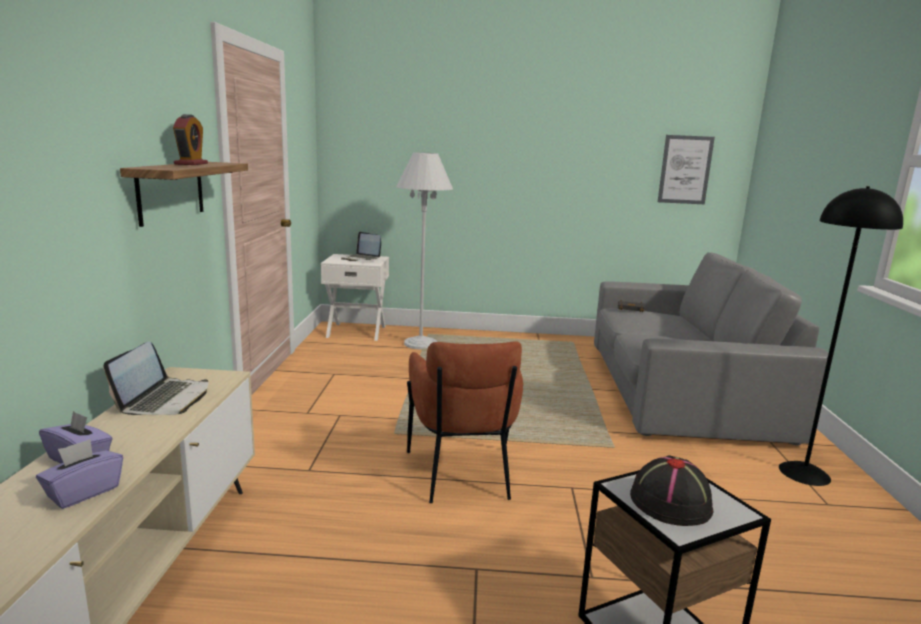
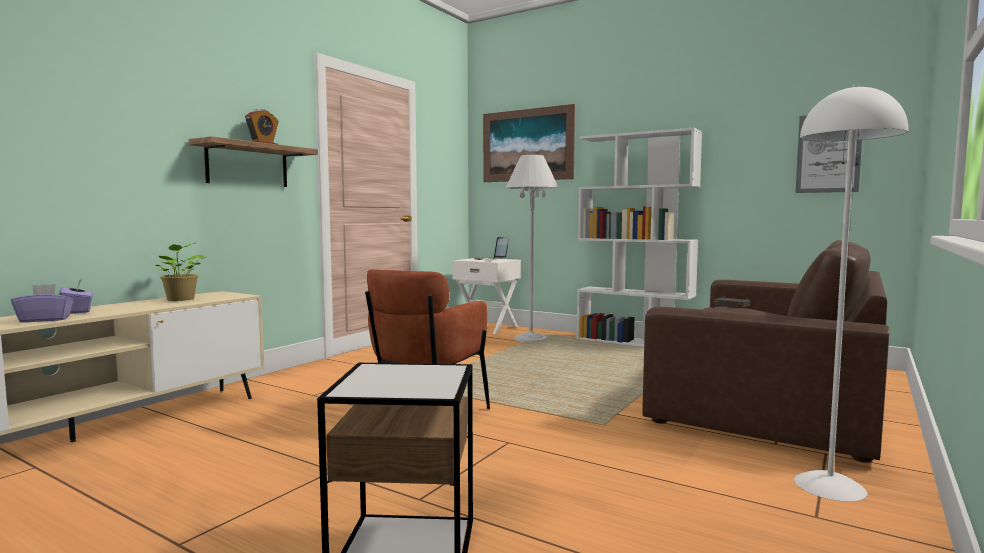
camera: 30 degrees right, 10 degrees down
laptop [103,341,208,415] -> potted plant [155,243,205,301]
grey sofa [594,252,829,445] -> brown sofa [642,240,889,463]
black hat [630,456,713,526] -> none
black floor lamp [779,186,903,486] -> white floor lamp [794,85,908,502]
none -> picture [483,104,575,182]
none -> white bookcase [576,128,702,347]

